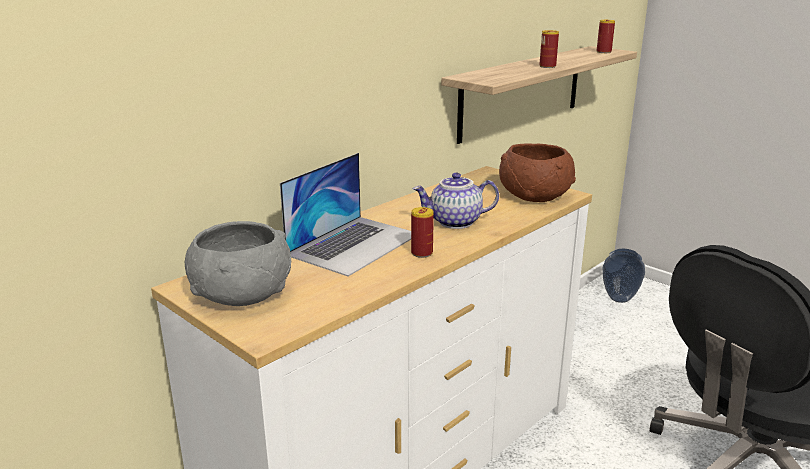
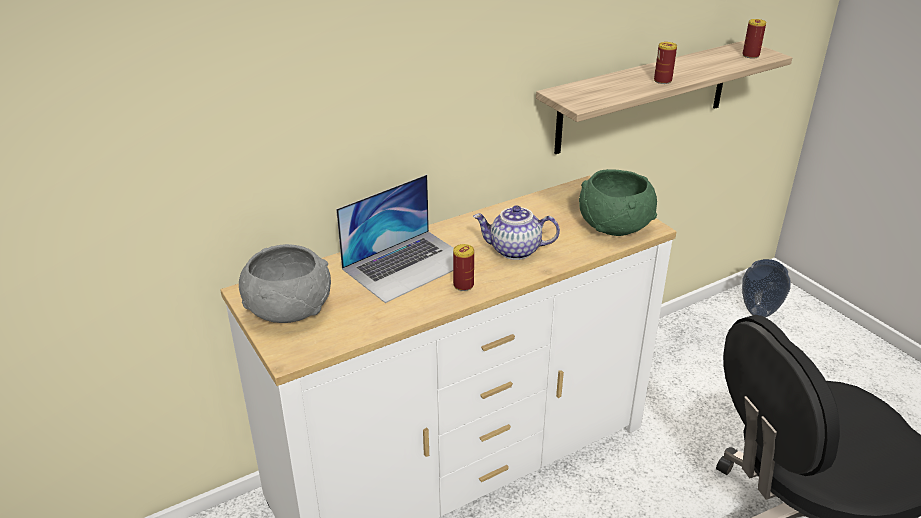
camera: 15 degrees right, 10 degrees up
brown bowl [499,143,576,202] -> green bowl [579,169,657,236]

